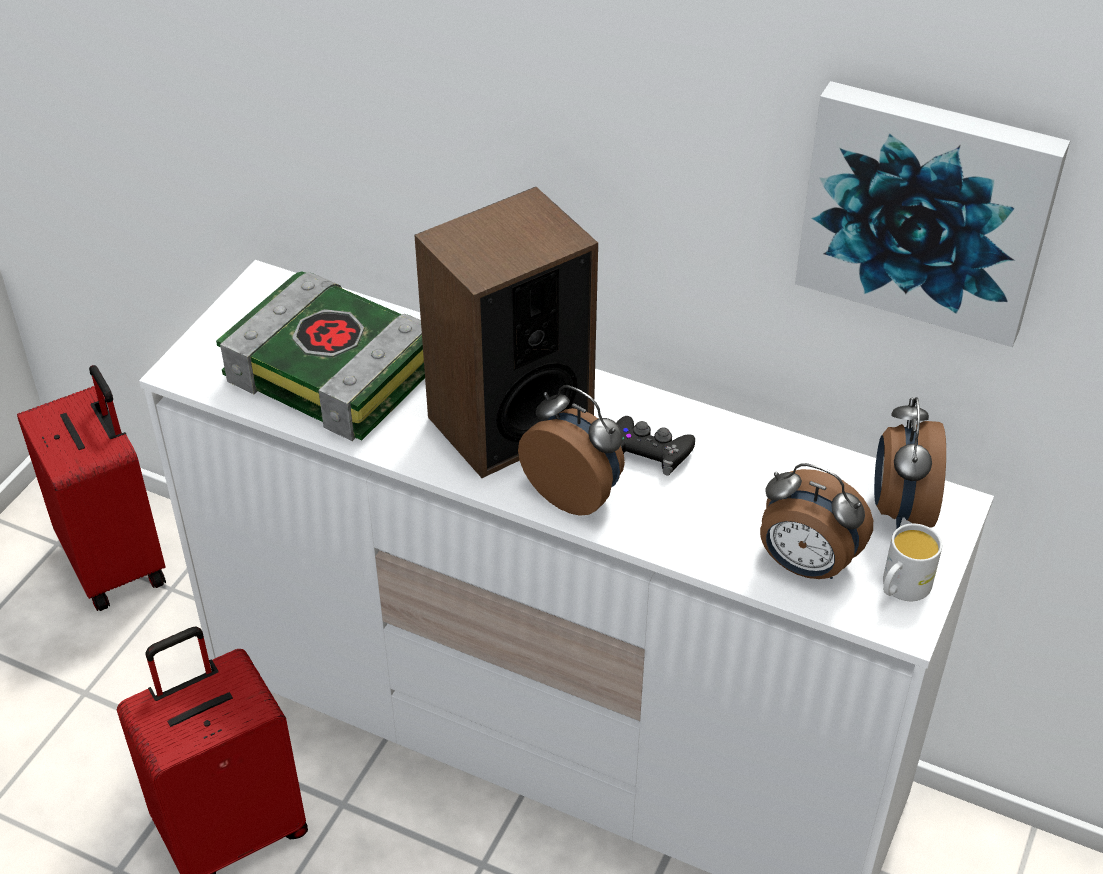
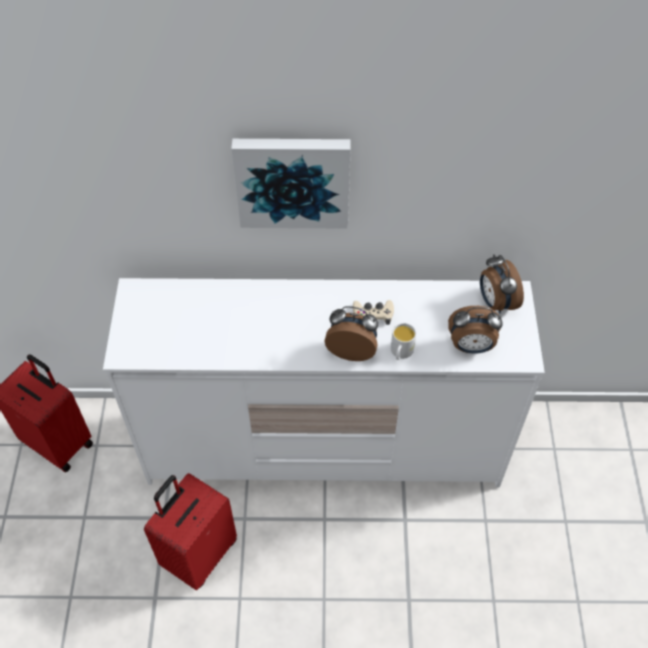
camera: 25 degrees left, 10 degrees up
book [216,272,425,441] -> none
speaker [415,187,598,478] -> none
black game controller [616,416,695,476] -> beige game controller [353,300,394,325]
picture [795,81,1070,347] -> picture moved to [231,139,350,229]
white mug [883,524,942,601] -> white mug moved to [391,323,416,360]

